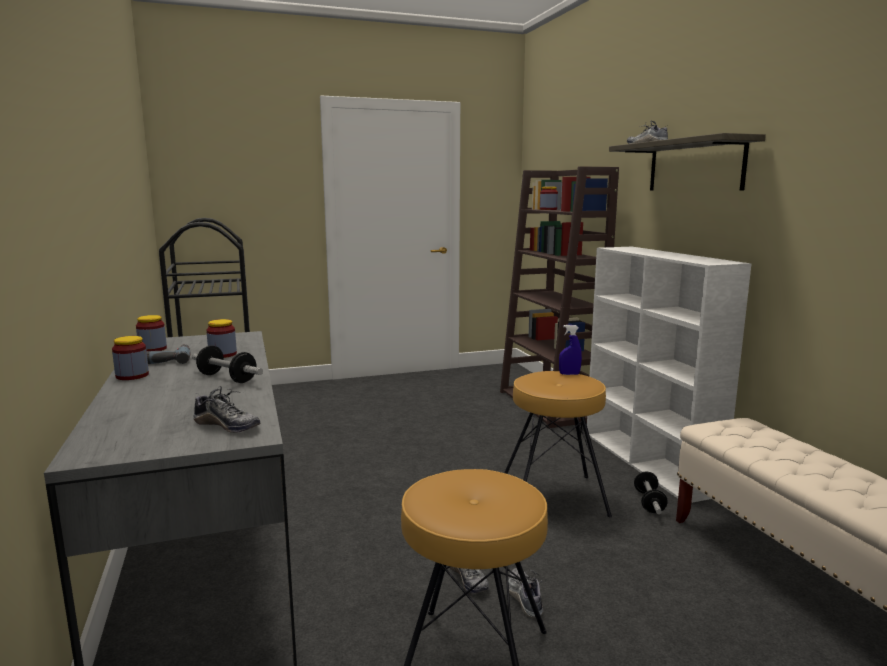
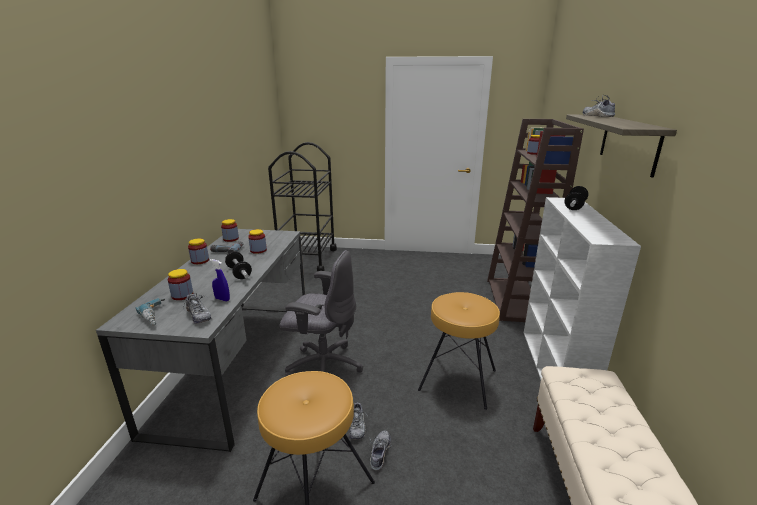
camera: 25 degrees right, 10 degrees up
blue spray bottle [559,325,582,375] -> blue spray bottle moved to [210,259,230,301]
dumbbell [634,471,668,514] -> dumbbell moved to [565,186,588,210]
none -> power drill [135,298,165,326]
none -> jar [168,269,193,300]
none -> grey office chair [279,250,363,376]

